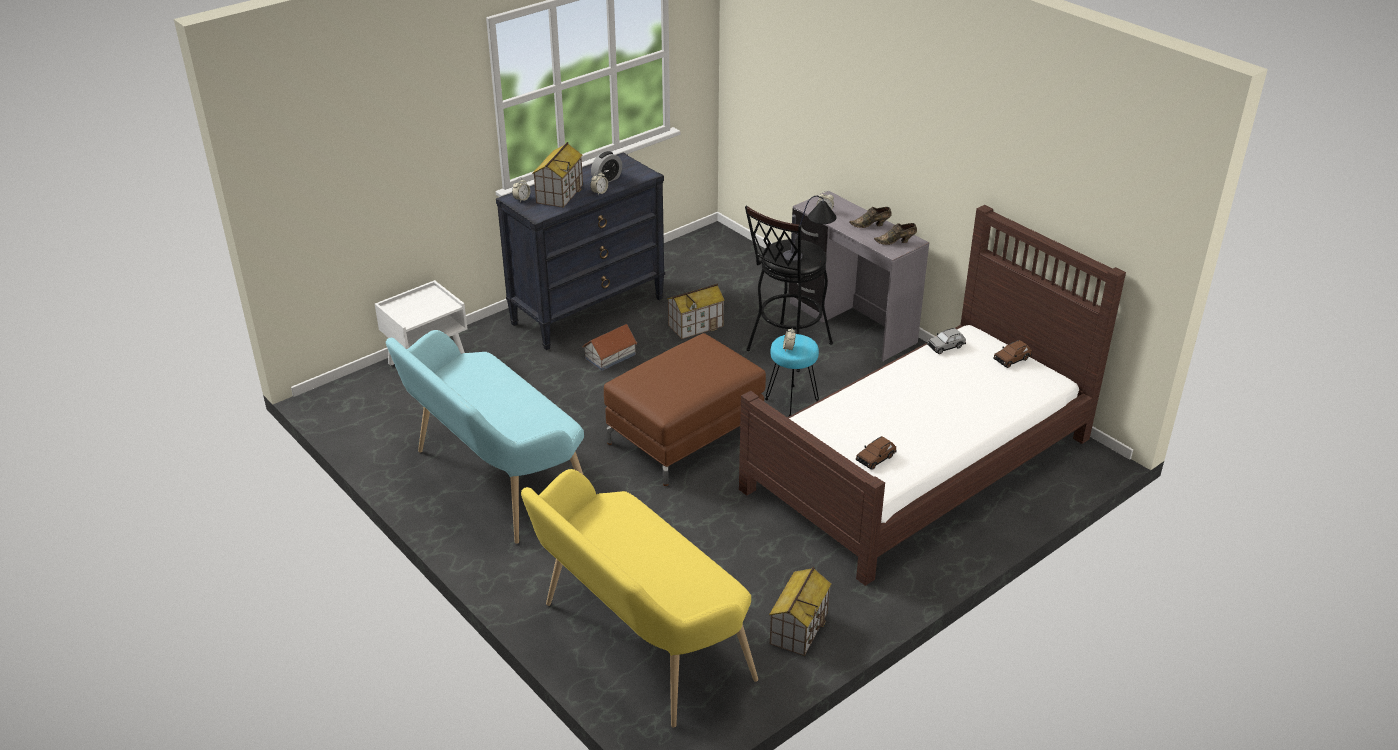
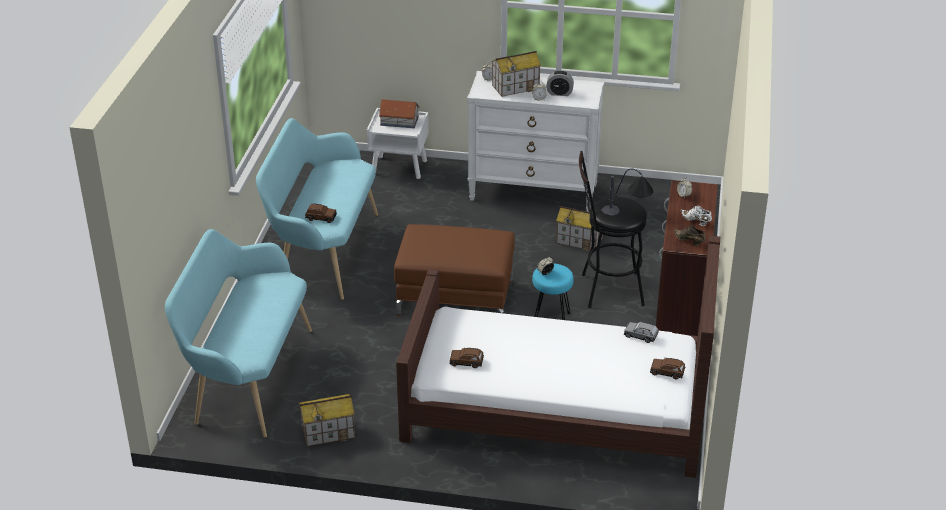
camera: 50 degrees right, 0 degrees up
black dresser [496,153,665,350] -> white dresser [467,71,605,212]
yellow bench [521,469,758,728] -> turquoise bench [165,229,312,438]
toy house [583,324,638,371] -> toy house moved to [379,99,420,128]
grey desk [789,191,929,361] -> brown desk [656,180,718,336]
brown shoe [849,207,892,228] -> white shoe [681,206,712,226]
none -> brown toy car [305,204,337,223]

